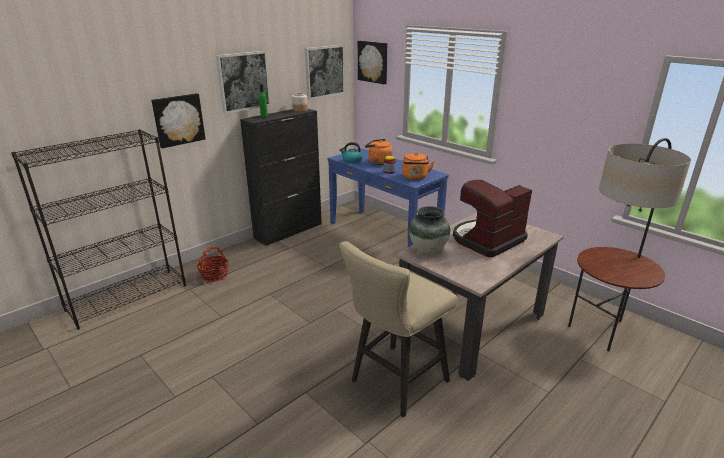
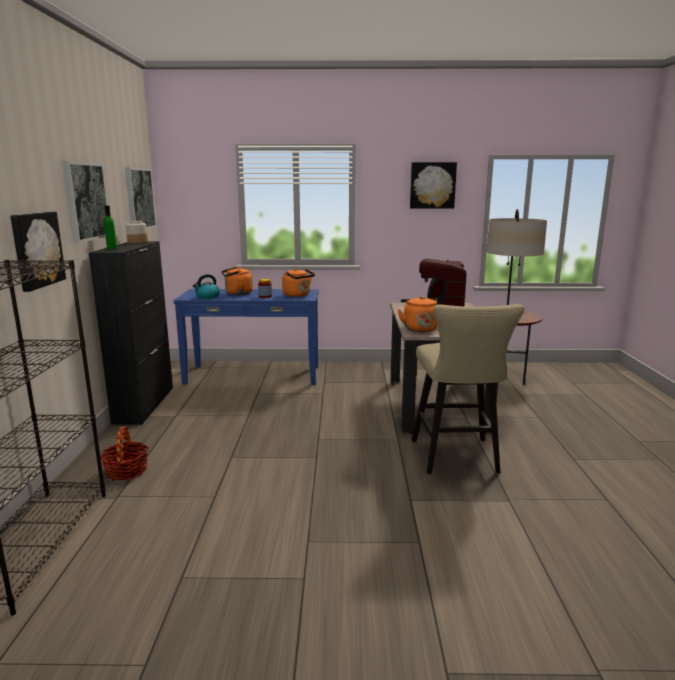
camera: 45 degrees left, 10 degrees down
picture [358,41,387,84] -> picture moved to [410,162,457,209]
vase [409,206,450,254] -> orange kettle [398,296,438,332]

